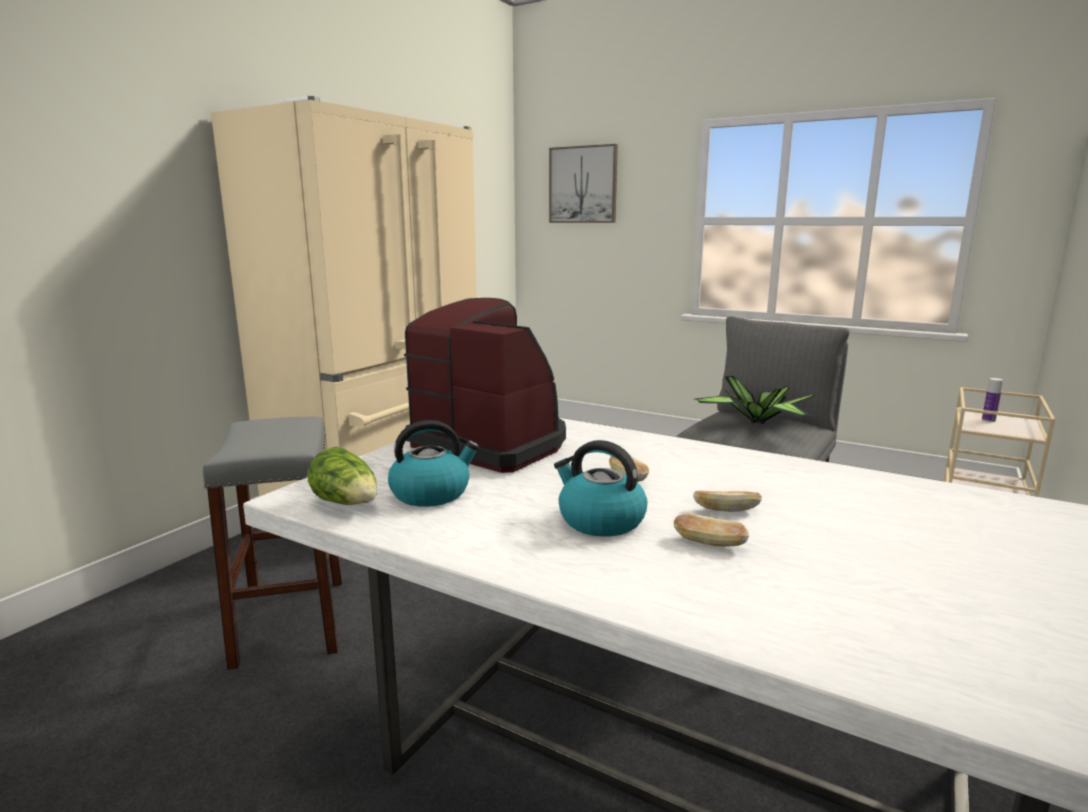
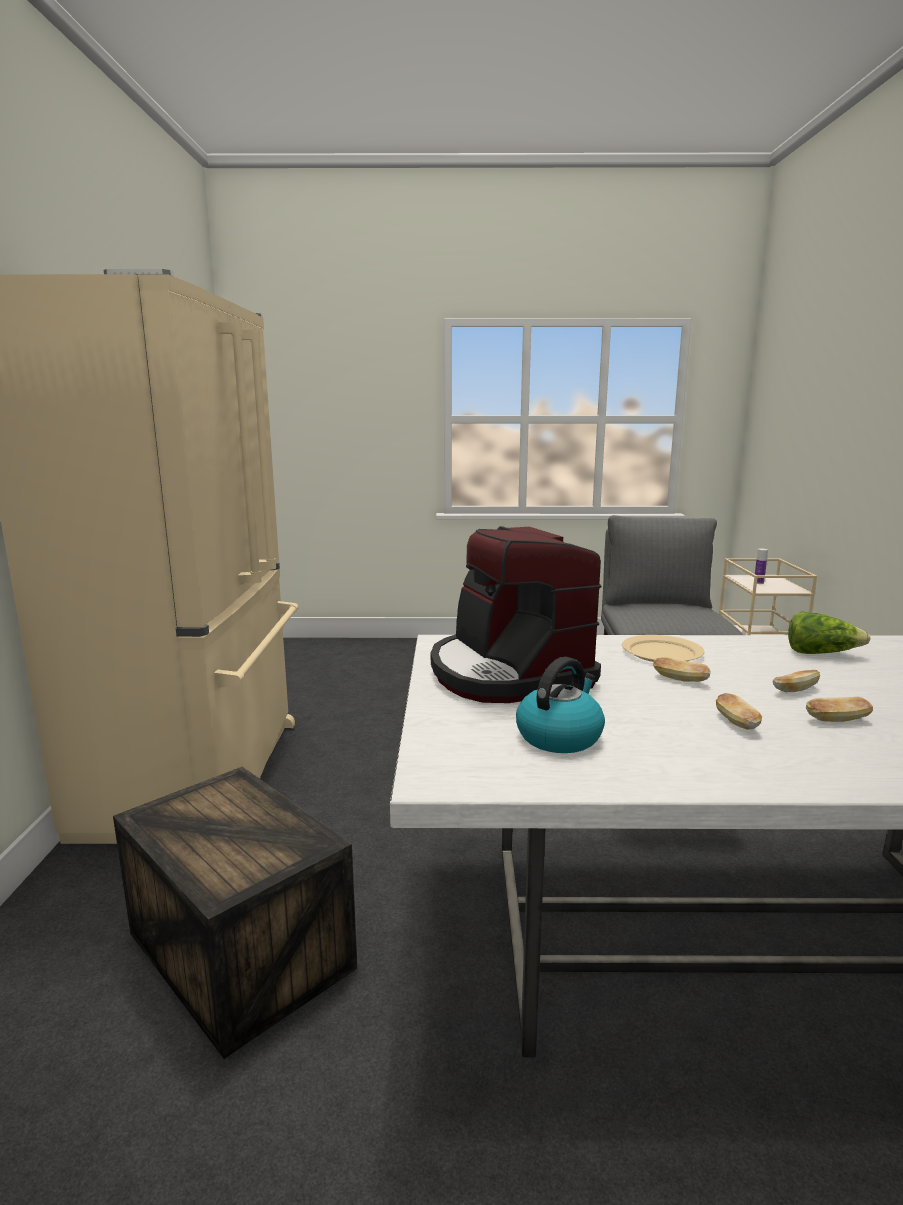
camera: 30 degrees left, 0 degrees up
grey stool [203,417,342,670] -> crate [113,766,357,1059]
lettuce [307,447,377,505] -> lettuce moved to [788,611,870,654]
coffee machine [404,298,566,473] -> coffee machine turned 120 degrees counterclockwise [431,526,601,703]
picture [549,144,618,223] -> none
kettle [554,440,648,537] -> bread [716,693,762,730]
potted plant [695,376,815,424] -> none
none -> beige plate [622,635,704,662]

